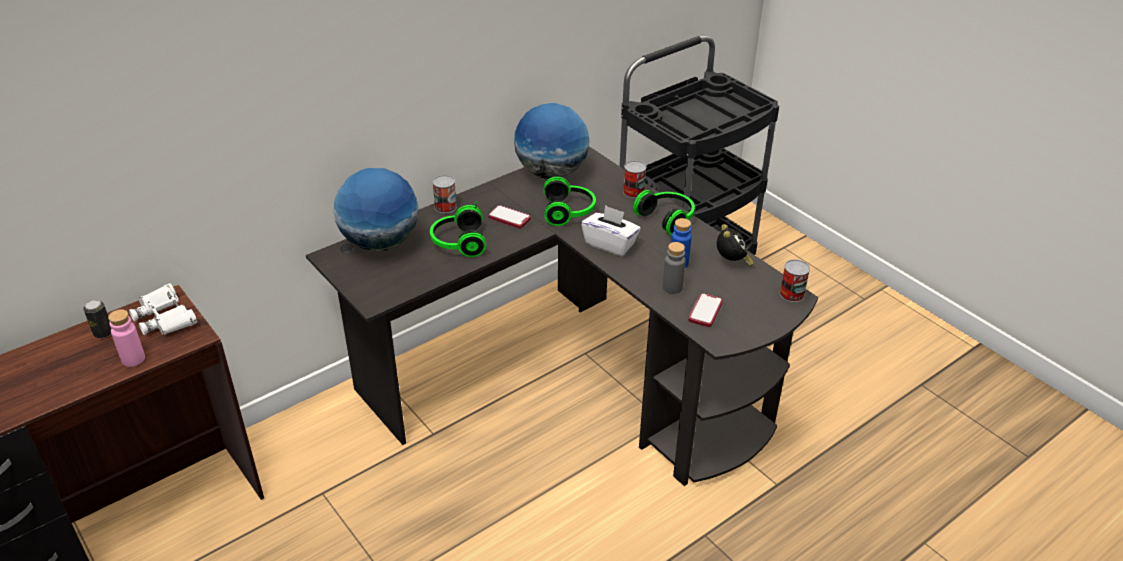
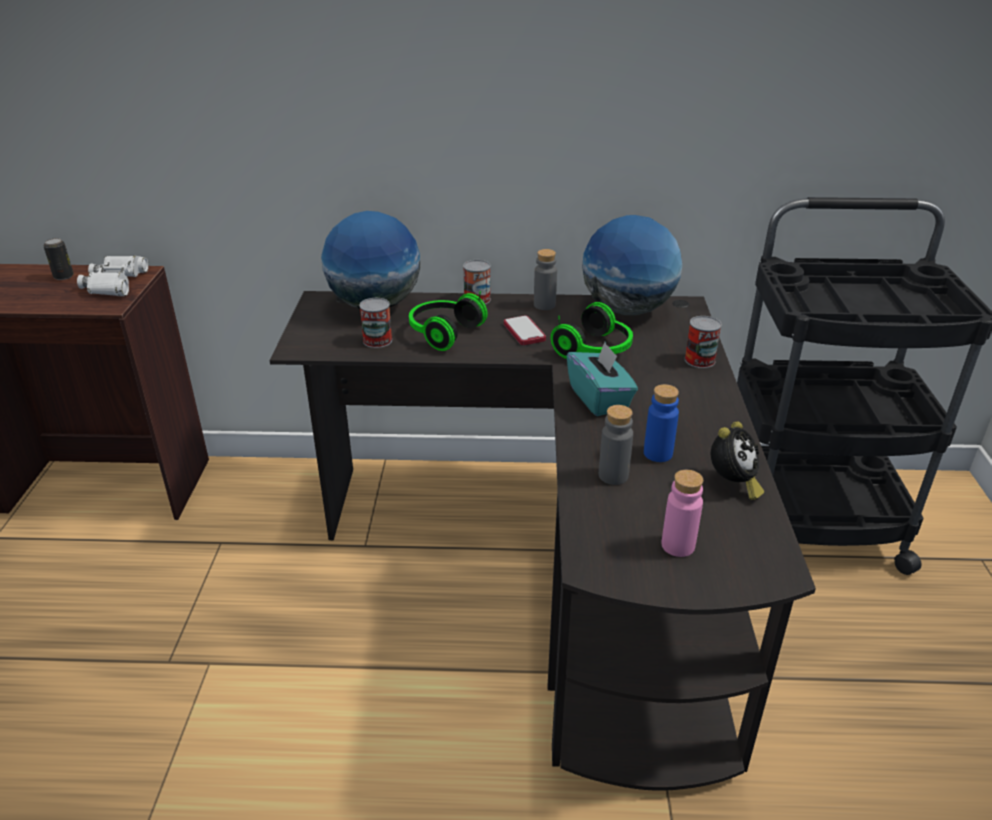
camera: 40 degrees right, 5 degrees down
pink bottle [108,309,145,367] -> pink bottle moved to [662,470,703,557]
white tissue box [581,205,641,256] -> turquoise tissue box [567,342,638,416]
headphones [633,190,695,236] -> none
phone [688,293,723,327] -> none
can [780,259,810,302] -> can moved to [359,298,392,348]
none -> grey bottle [534,249,557,310]

